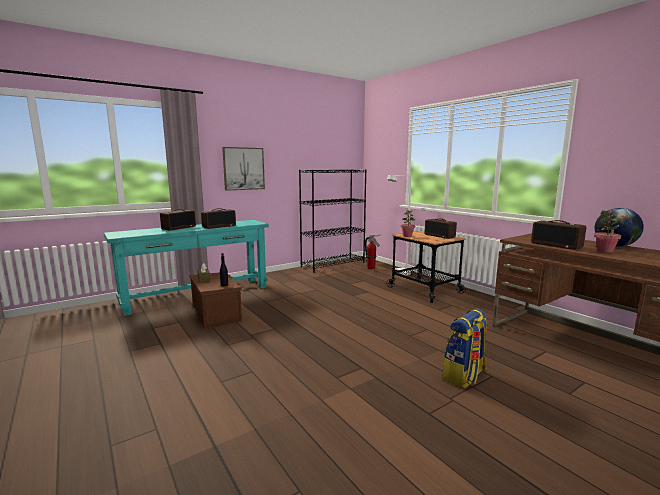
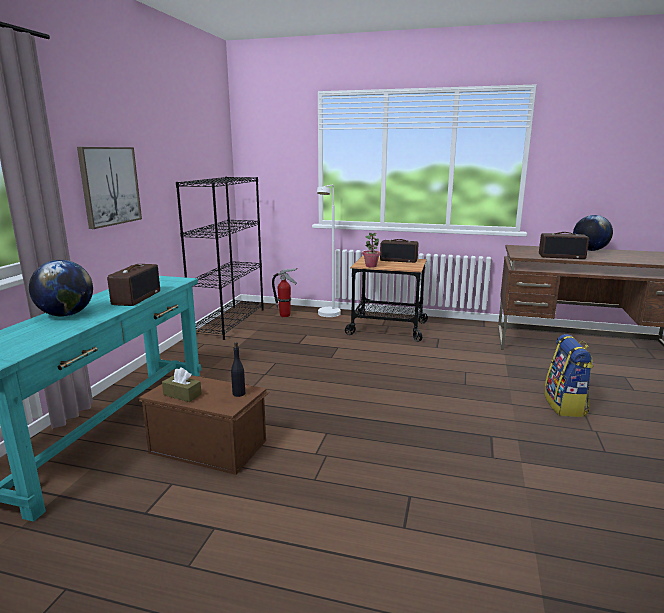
camera: 40 degrees left, 5 degrees up
radio [160,209,196,231] -> globe [29,260,93,316]
potted plant [594,210,621,253] -> none

